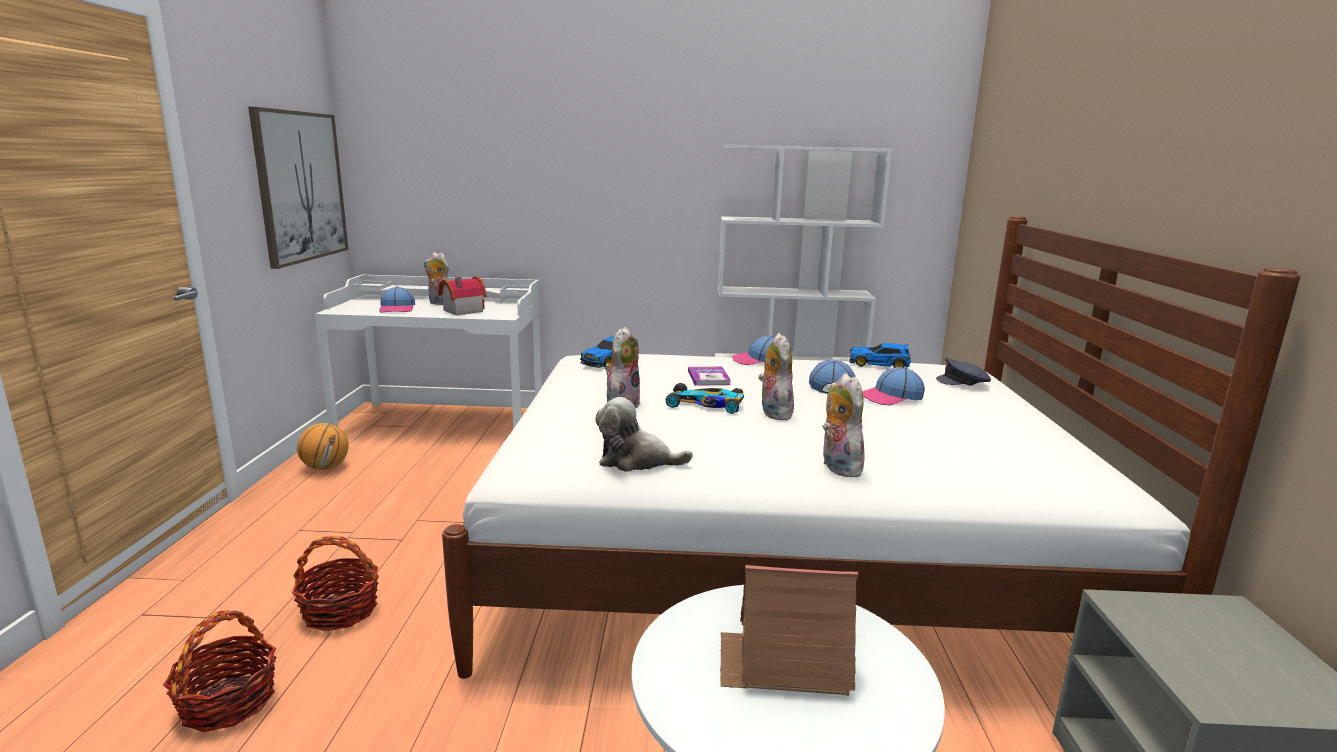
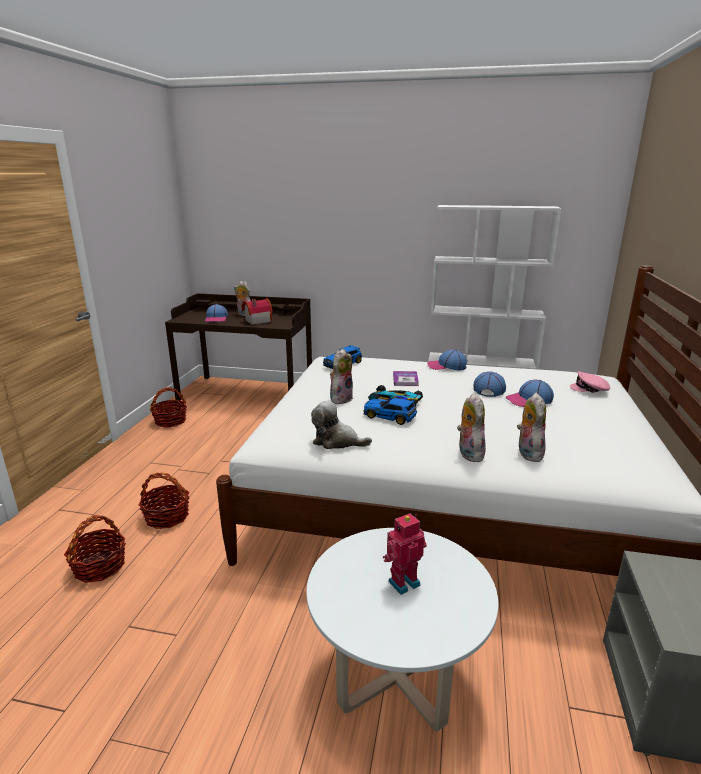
camera: 10 degrees right, 5 degrees up
picture [248,107,349,269] -> none
basketball [297,423,349,470] -> basket [150,387,187,428]
white desk [315,275,542,429] -> brown desk [165,293,312,400]
toy house [720,565,858,696] -> toy robot [383,513,427,595]
plush toy [758,333,794,420] -> plush toy moved to [517,393,546,462]
toy car [849,343,911,368] -> toy car moved to [363,398,417,425]
grey cap [936,357,991,386] -> pink cap [570,371,610,393]

